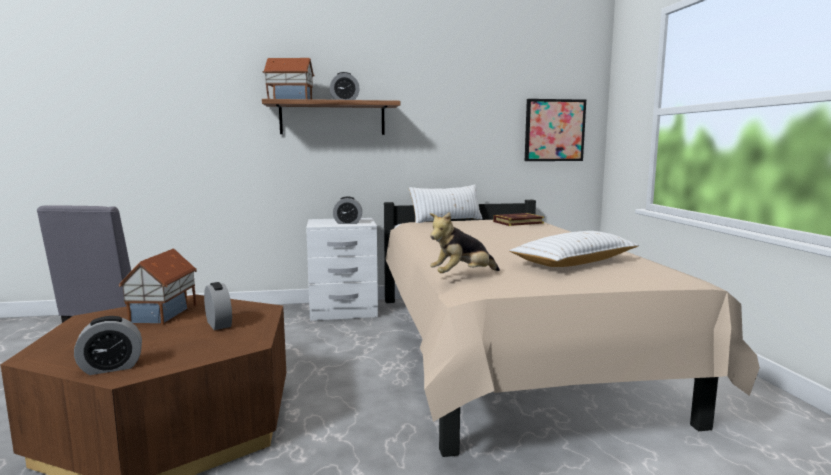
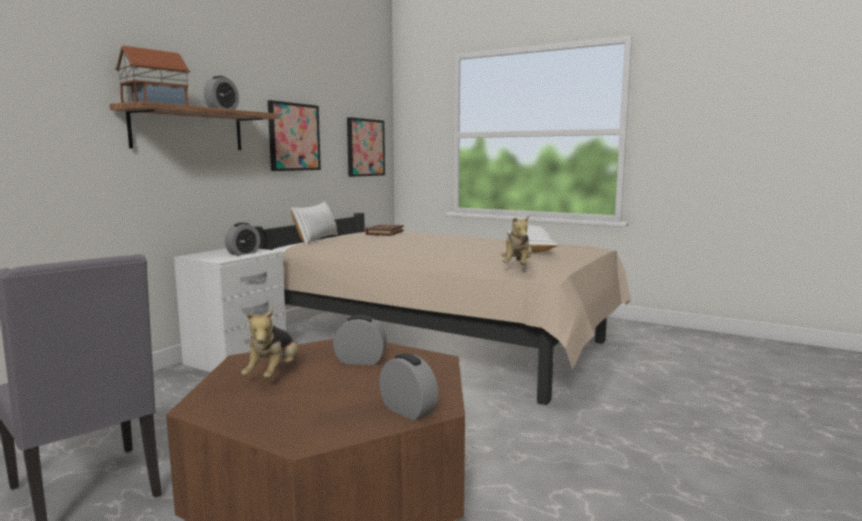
camera: 50 degrees left, 0 degrees up
alarm clock [74,316,142,375] -> alarm clock turned 60 degrees counterclockwise [379,353,438,420]
toy house [119,248,197,324] -> plush toy [241,309,299,379]
none -> picture [268,100,321,171]

